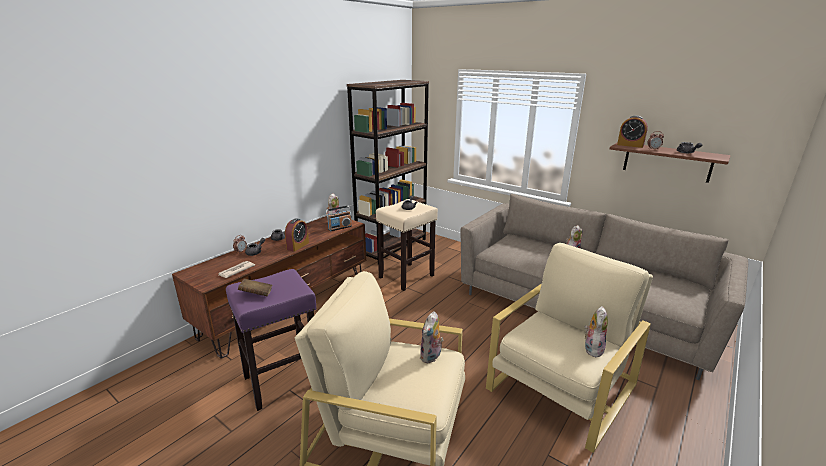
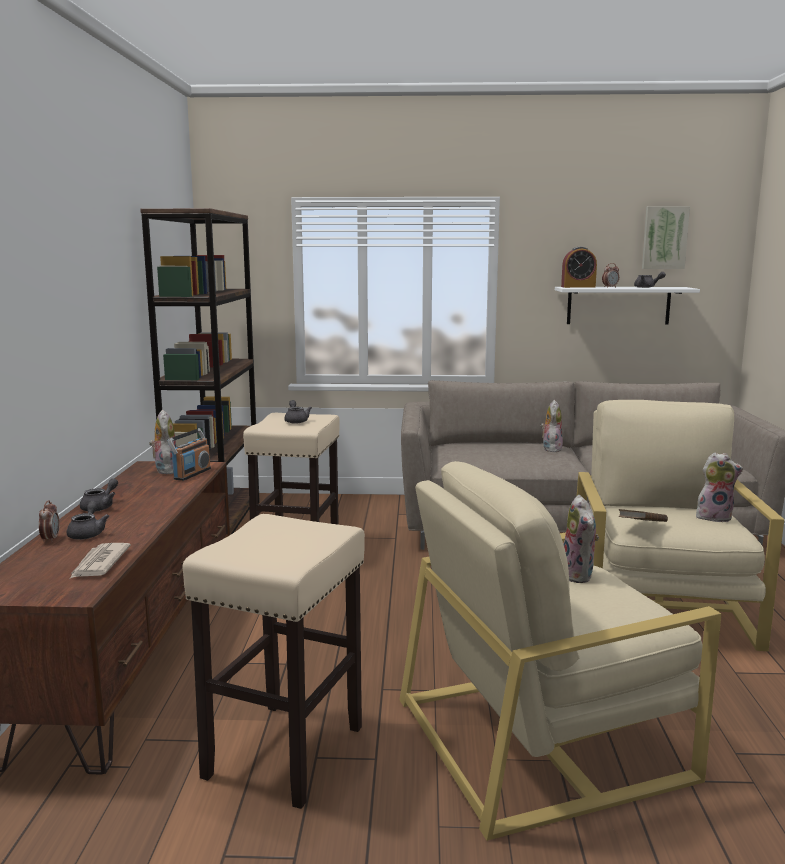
camera: 35 degrees left, 10 degrees down
purple stool [226,269,316,411] -> beige stool [183,514,365,809]
brown book [238,279,272,296] -> brown book moved to [618,509,668,522]
alarm clock [285,218,309,252] -> none
plush toy [584,306,608,357] -> plush toy turned 105 degrees clockwise [696,452,743,522]
brown shelf [610,142,731,183] -> white shelf [555,287,700,325]
none -> picture [642,206,690,269]

